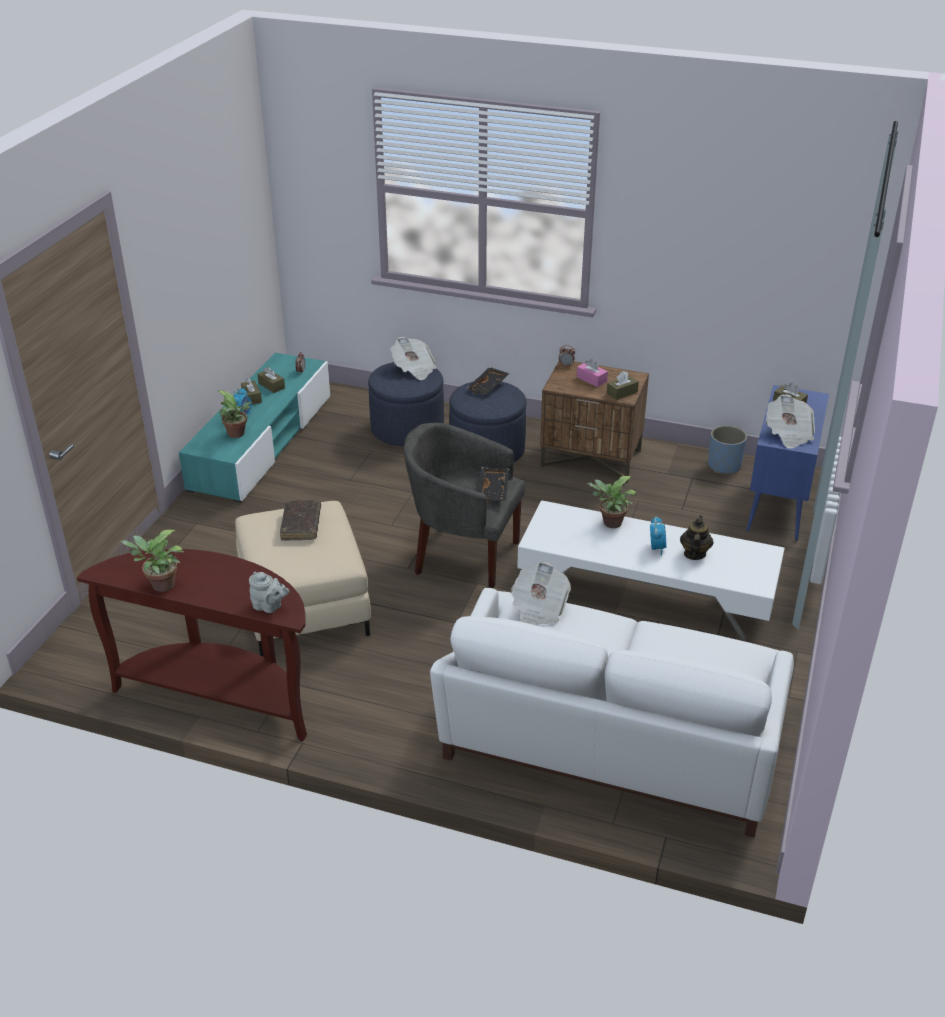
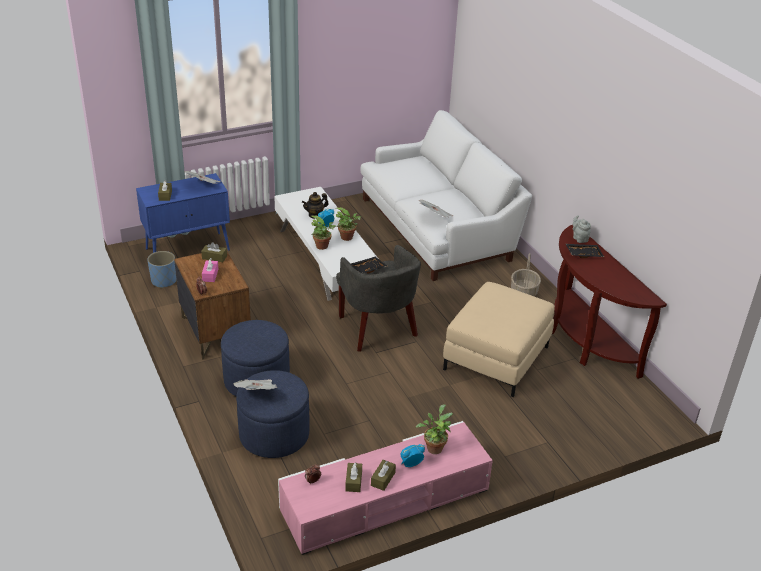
camera: 135 degrees left, 0 degrees up
potted plant [120,530,184,592] -> potted plant moved to [336,207,361,241]
turquoise tv stand [179,353,330,503] -> pink tv stand [278,421,493,555]
brown book [280,500,321,541] -> none
black tray [466,367,509,395] -> black tray moved to [566,244,604,258]
none -> basket [511,254,541,296]

